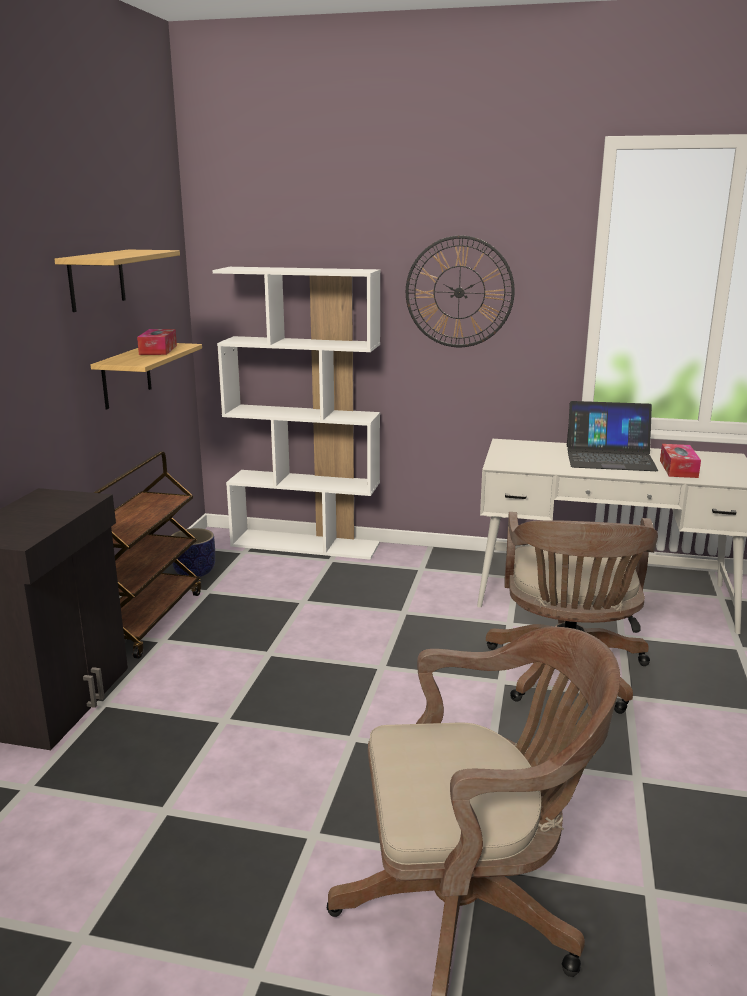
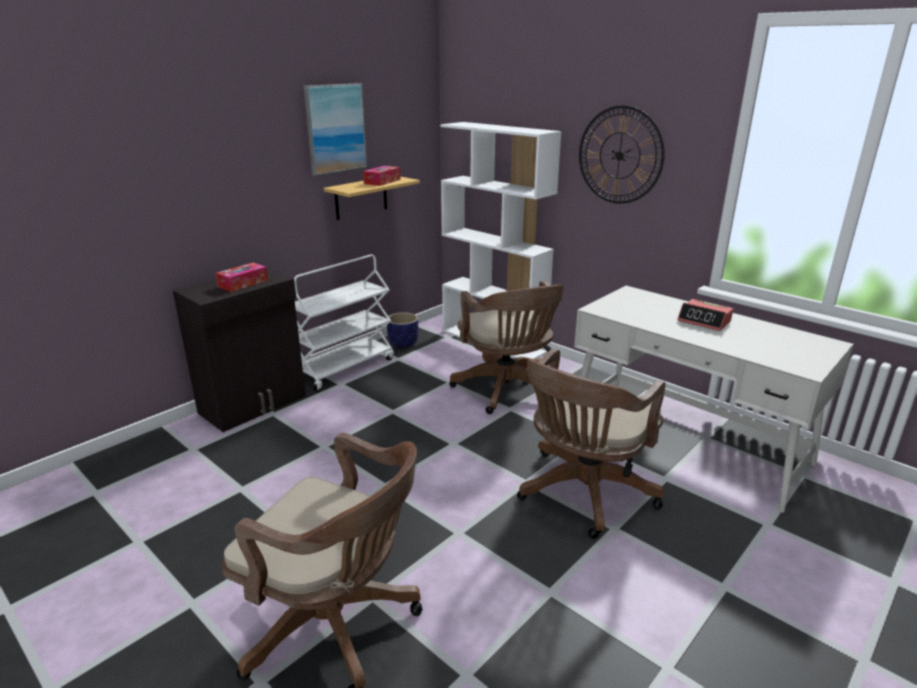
camera: 30 degrees right, 5 degrees up
shelf [54,250,180,312] -> picture [304,83,367,176]
brown cart [94,451,201,659] -> white cart [294,254,394,392]
laptop [567,401,658,471] -> alarm clock [677,299,733,331]
tissue box [660,444,701,478] -> tissue box moved to [216,263,268,292]
none -> brown office chair [449,281,564,414]

